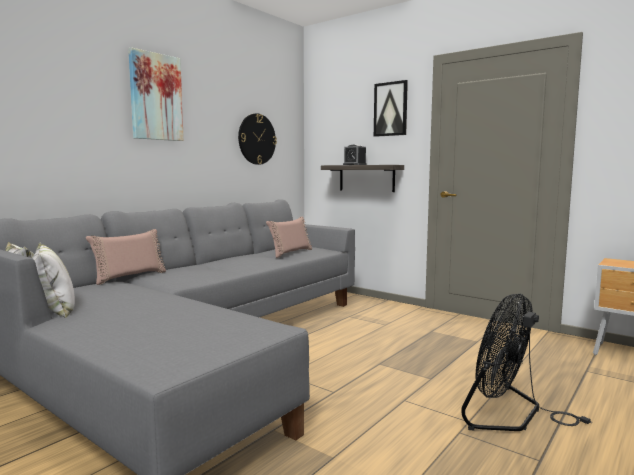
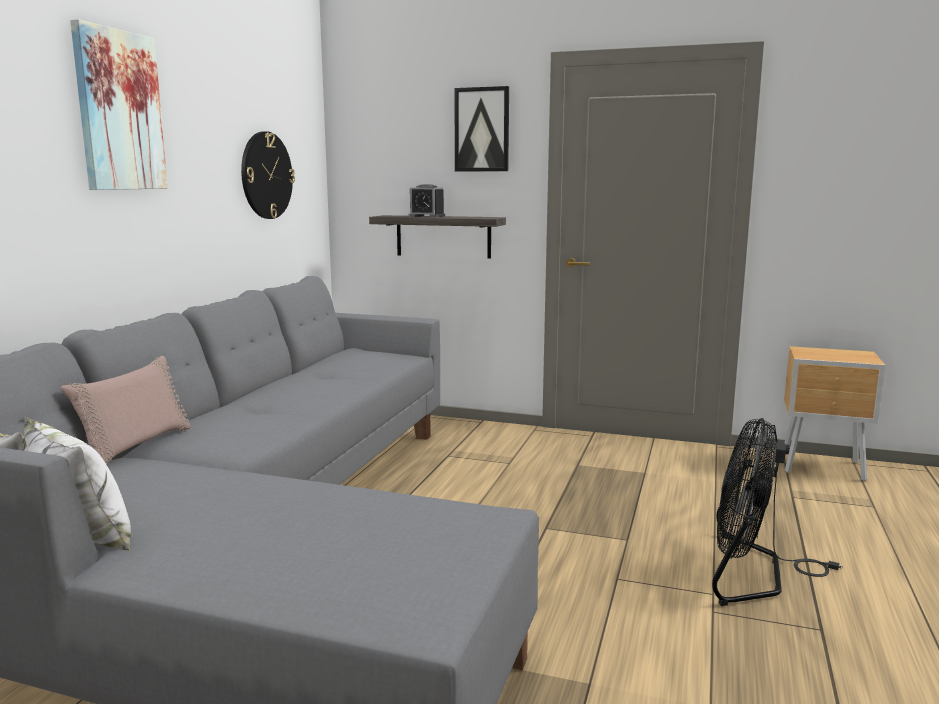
camera: 20 degrees left, 5 degrees up
beige pillow [266,217,312,258] -> none

